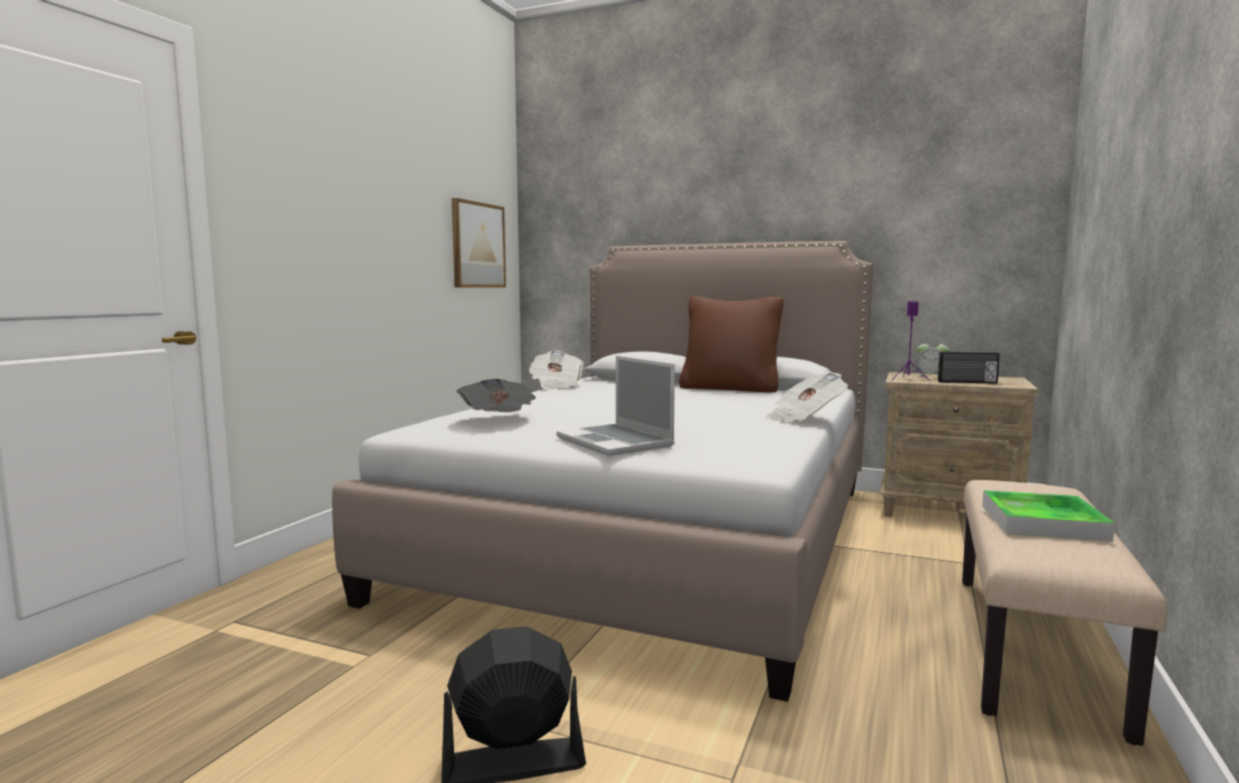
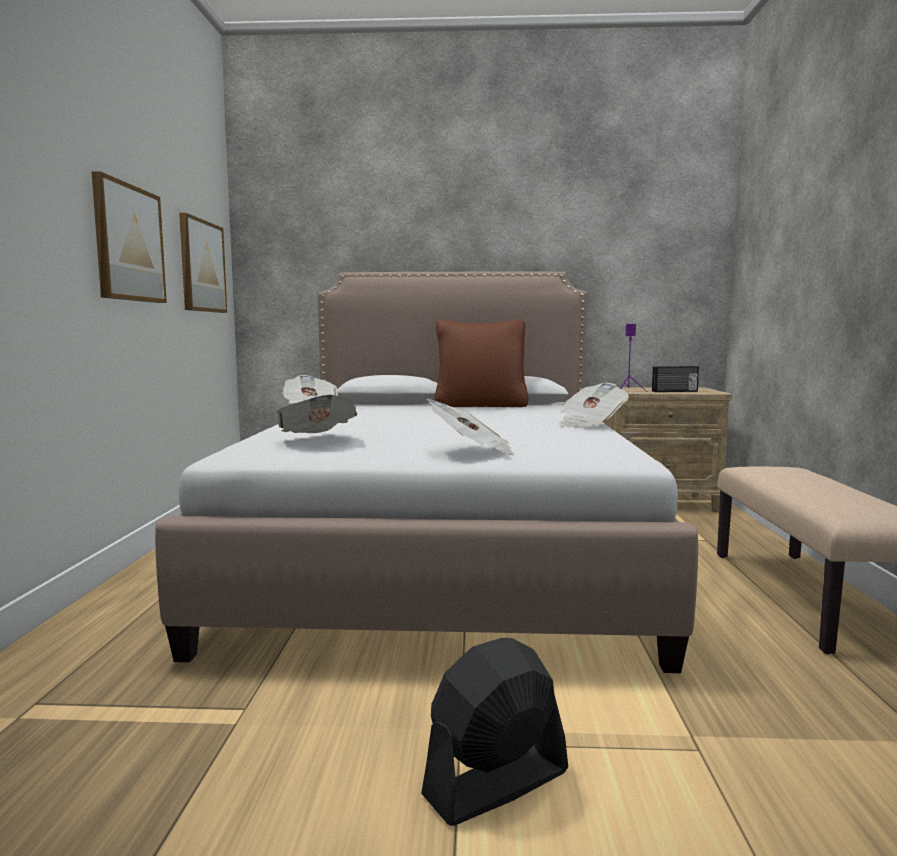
camera: 20 degrees left, 0 degrees up
laptop [556,356,675,456] -> newspaper [427,399,515,456]
alarm clock [916,339,950,377] -> none
tray [982,490,1115,542] -> none
none -> picture [92,171,167,303]

